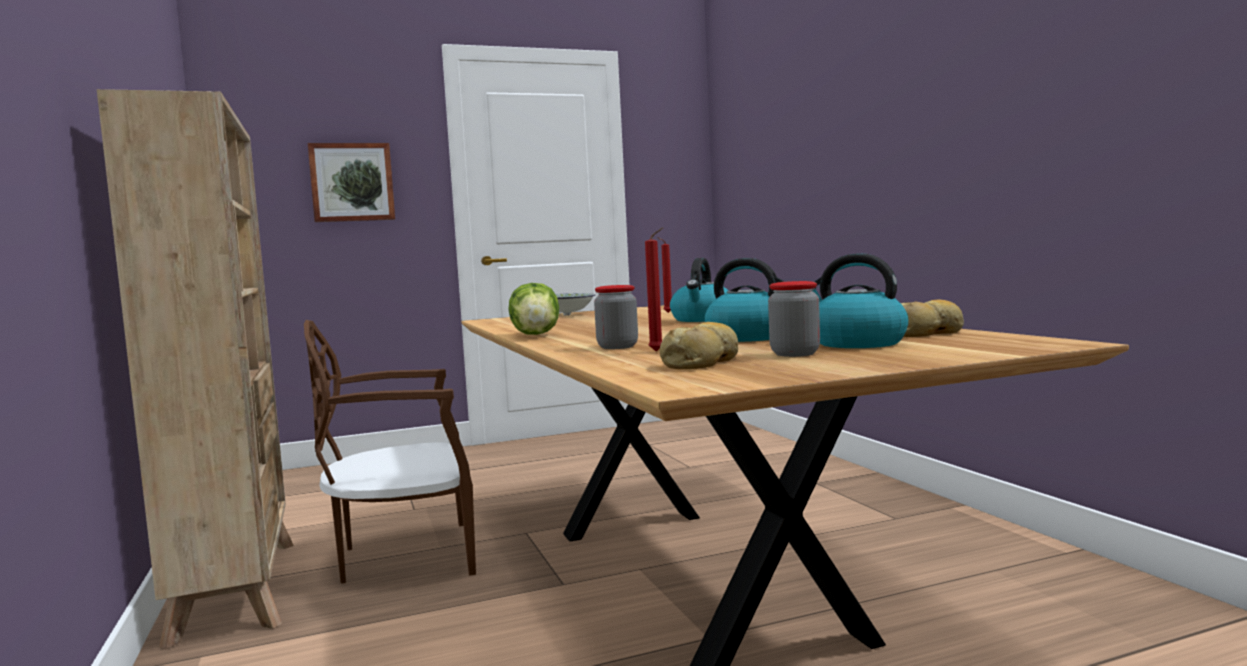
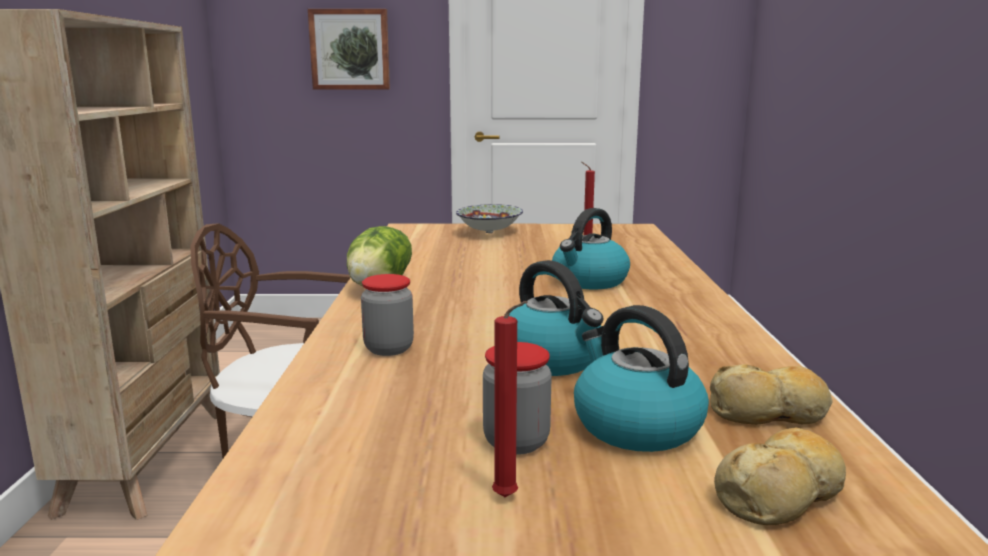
camera: 20 degrees right, 10 degrees up
red candle [645,227,663,351] -> red candle moved to [492,301,527,497]
bread [660,322,738,369] -> bread moved to [714,428,846,525]

